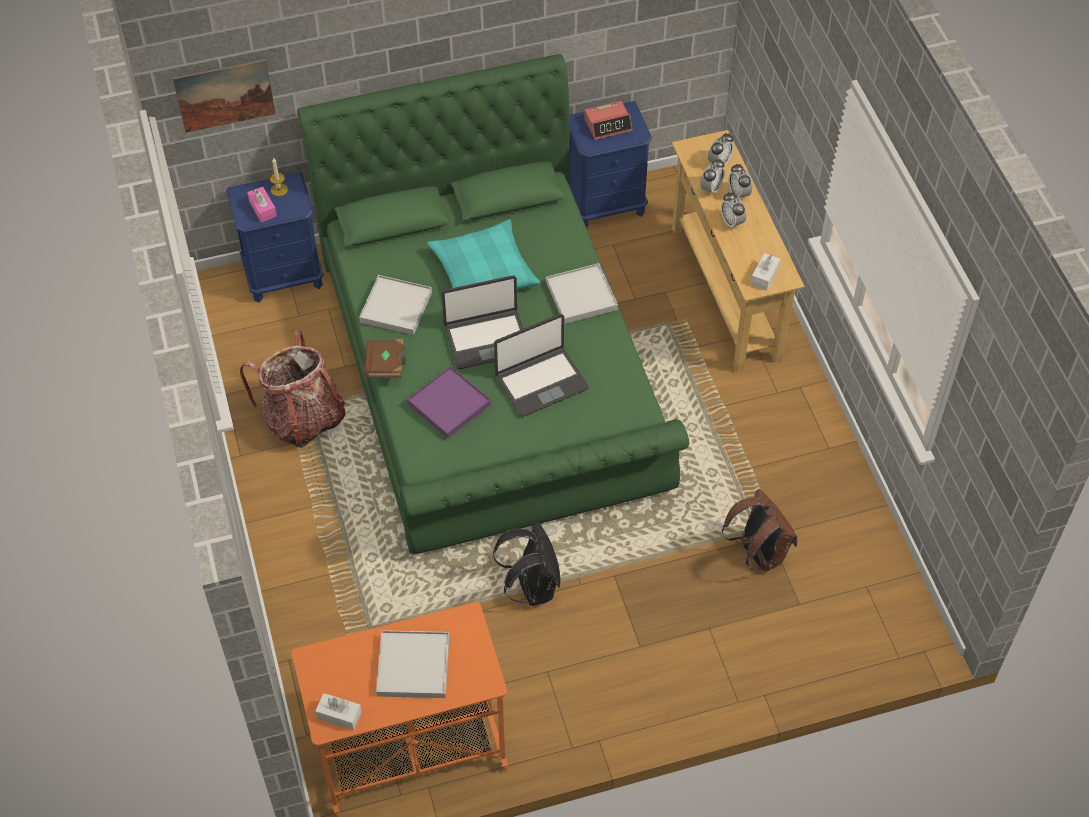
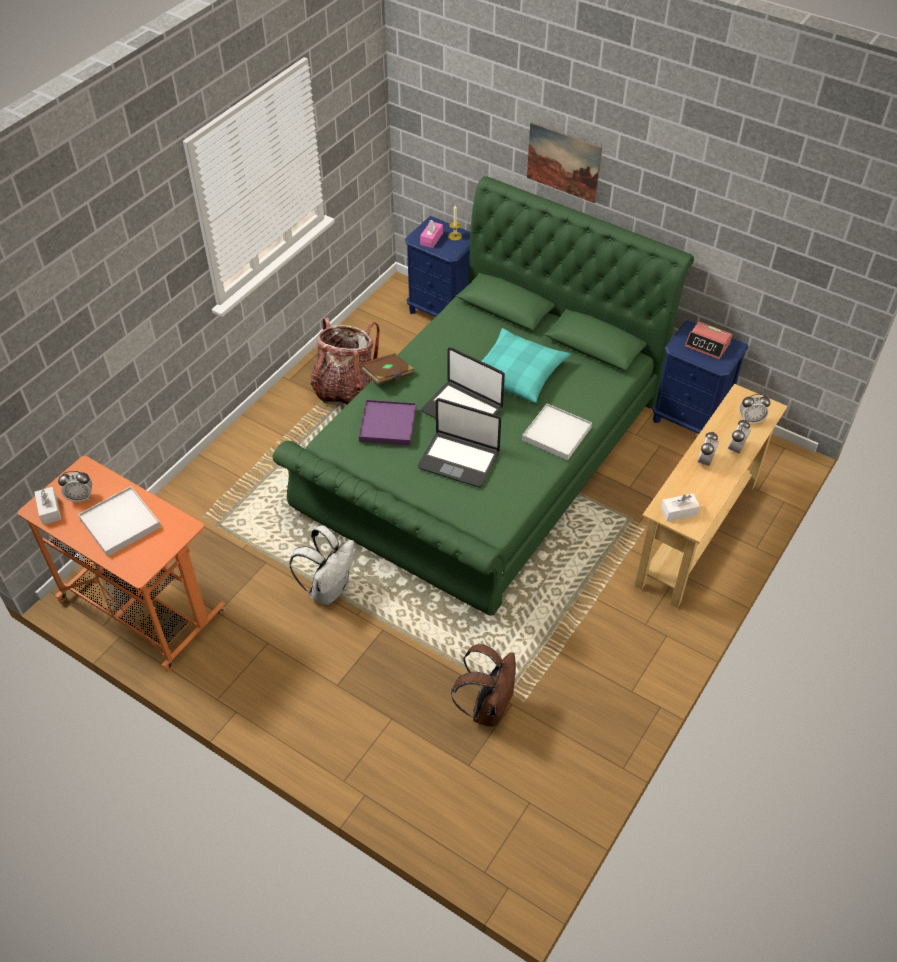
camera: 50 degrees right, 5 degrees down
picture [173,59,276,133] -> picture moved to [527,122,602,203]
white tray [359,275,432,335] -> none
black backpack [493,522,560,606] -> white backpack [289,526,355,605]
alarm clock [700,159,725,196] -> alarm clock moved to [58,471,92,502]

